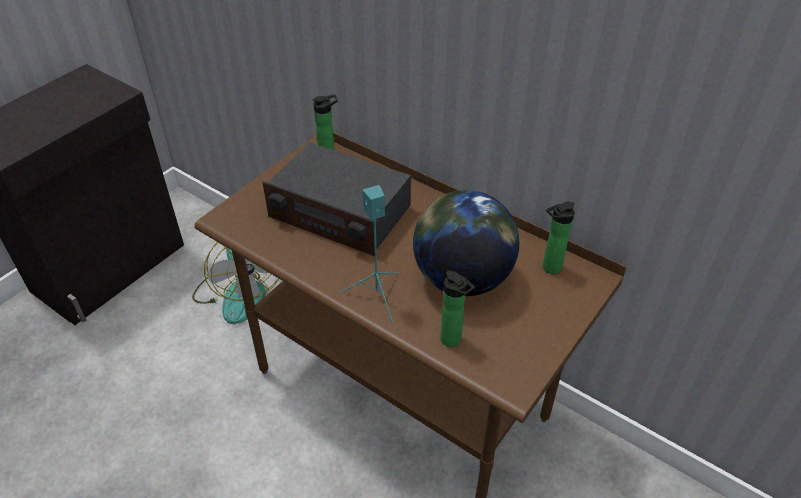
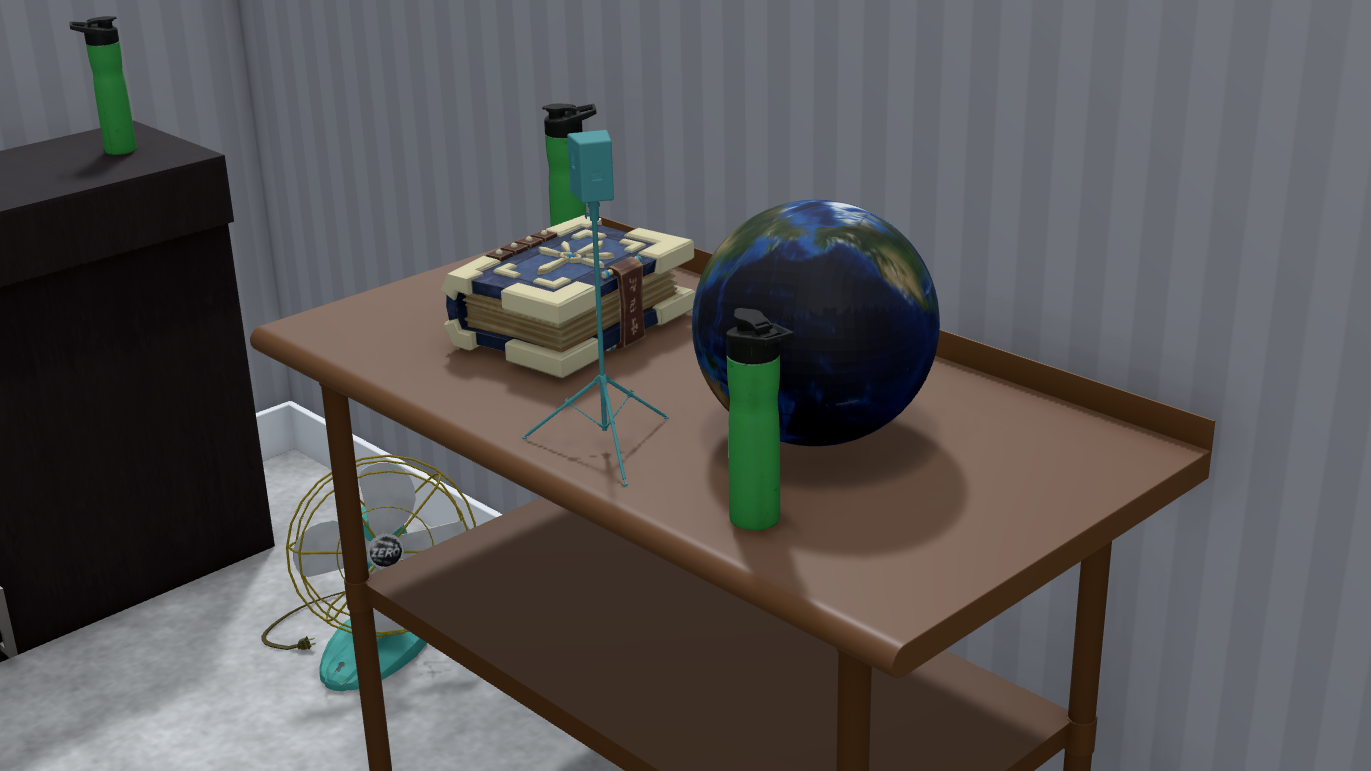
camera: 10 degrees right, 20 degrees down
radio [263,142,411,256] -> book [441,215,695,378]
bottle [543,201,575,274] -> bottle moved to [69,16,137,155]

